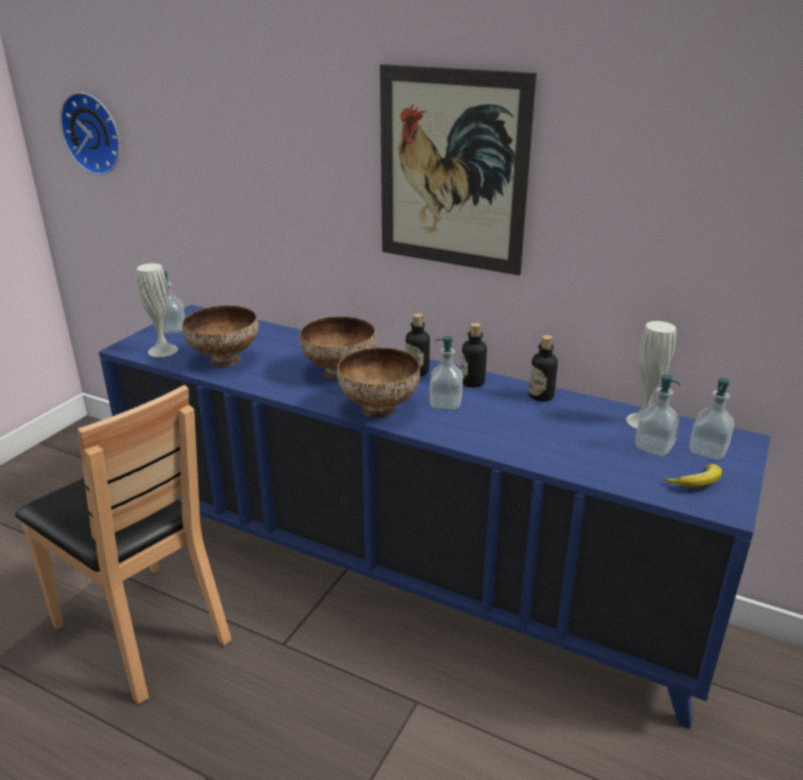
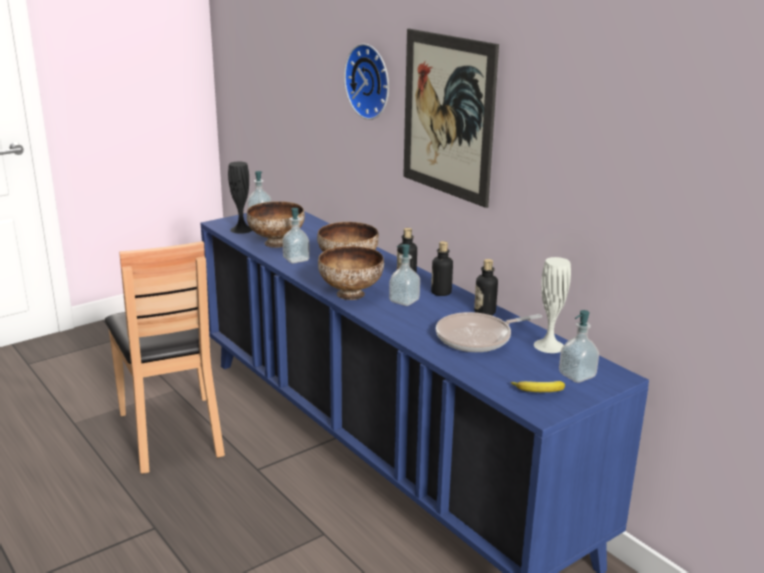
camera: 25 degrees right, 5 degrees down
wall clock [60,92,120,175] -> wall clock moved to [344,44,389,120]
white vase [137,263,178,357] -> black vase [228,162,253,234]
soap dispenser [635,374,681,456] -> soap dispenser moved to [282,208,310,263]
none -> frying pan [436,312,542,352]

